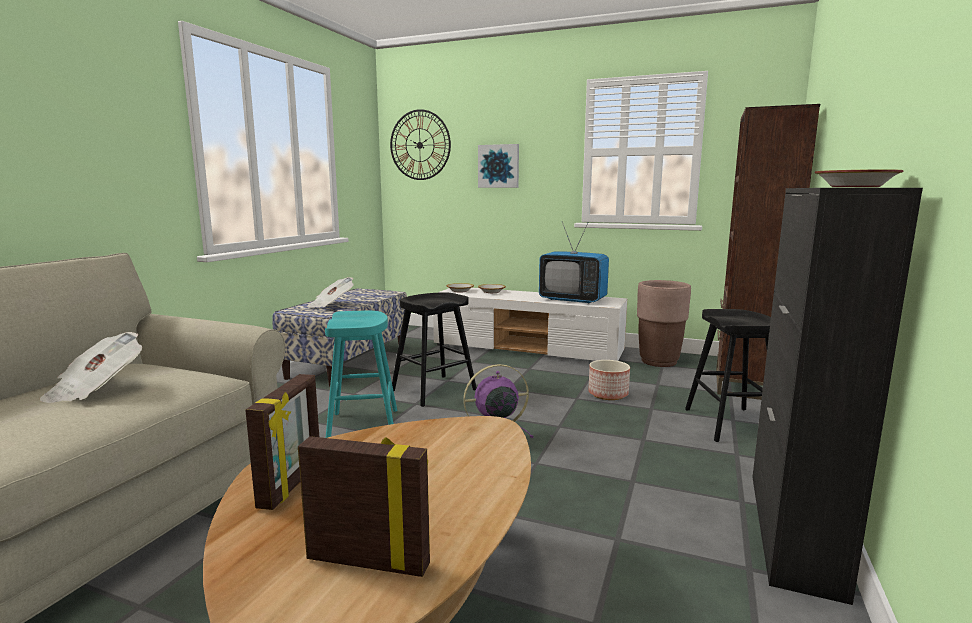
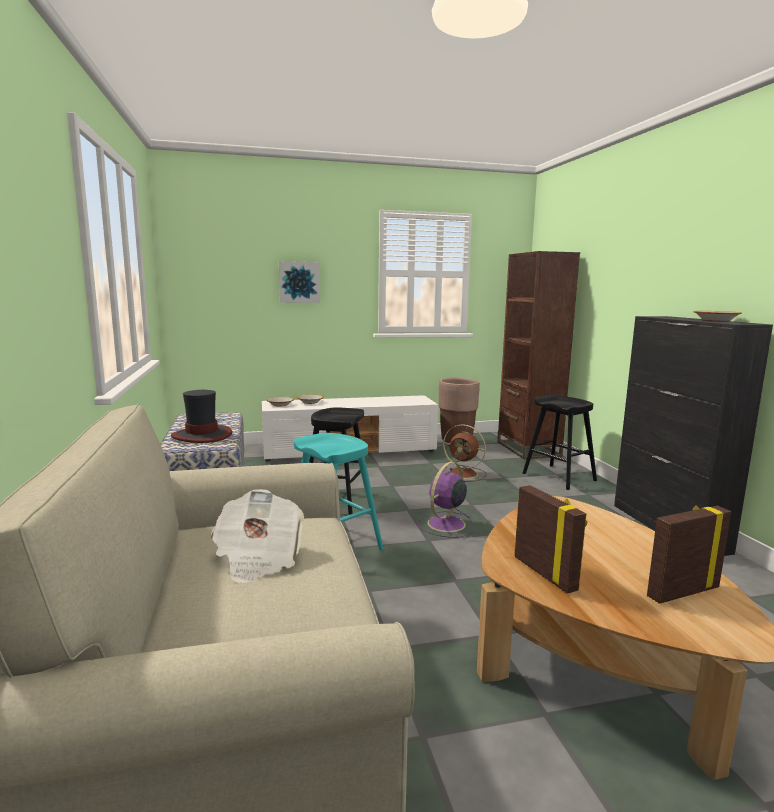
camera: 35 degrees left, 0 degrees up
newspaper [307,277,354,308] -> hat [171,390,232,443]
wall clock [390,109,451,180] -> none
television [539,221,609,304] -> none
planter [588,360,630,400] -> brown fan [443,424,486,482]

